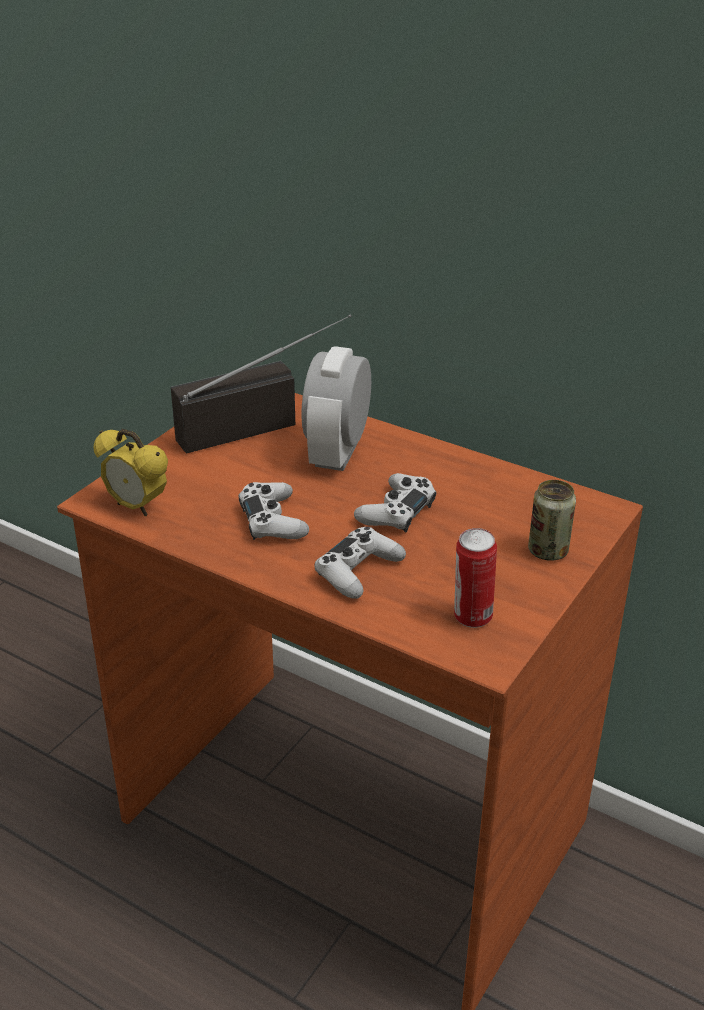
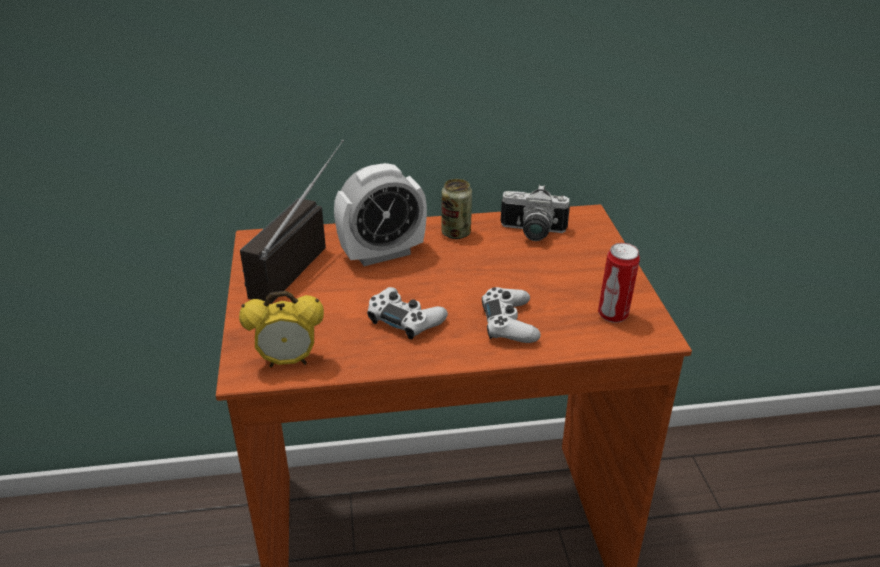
camera: 40 degrees left, 0 degrees up
alarm clock [301,346,371,471] -> alarm clock turned 90 degrees counterclockwise [334,163,427,266]
white game controller [354,473,436,532] -> none
can [528,480,576,561] -> can moved to [441,179,472,239]
none -> camera [501,184,570,241]

